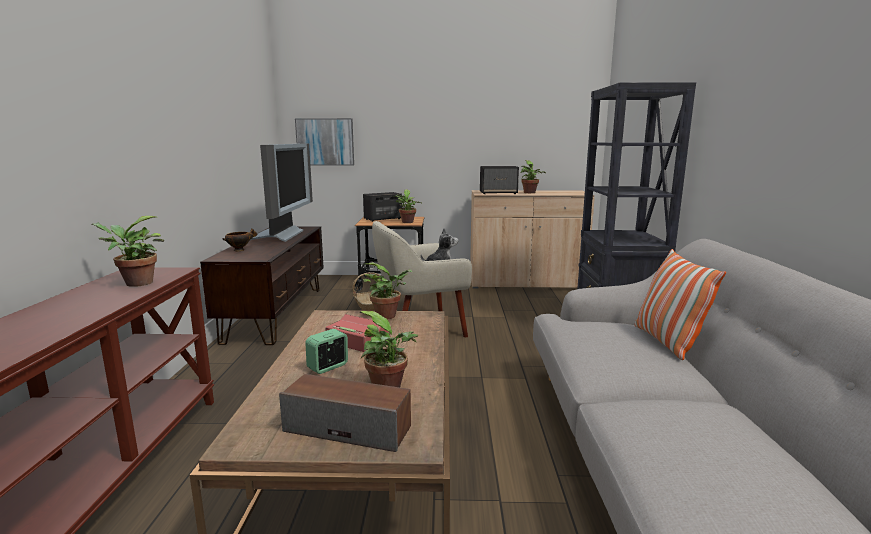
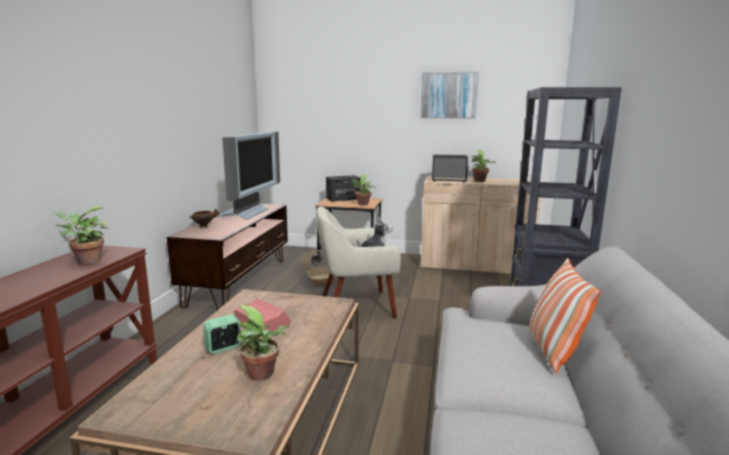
camera: 10 degrees right, 0 degrees up
speaker [279,374,411,452] -> none
picture [295,118,354,166] -> picture moved to [420,72,478,119]
potted plant [363,262,412,320] -> none

